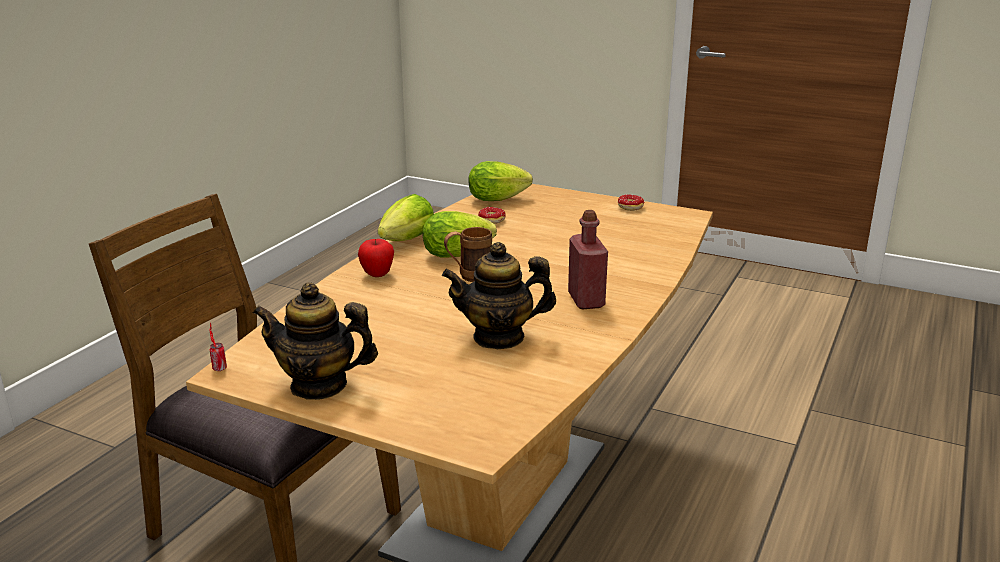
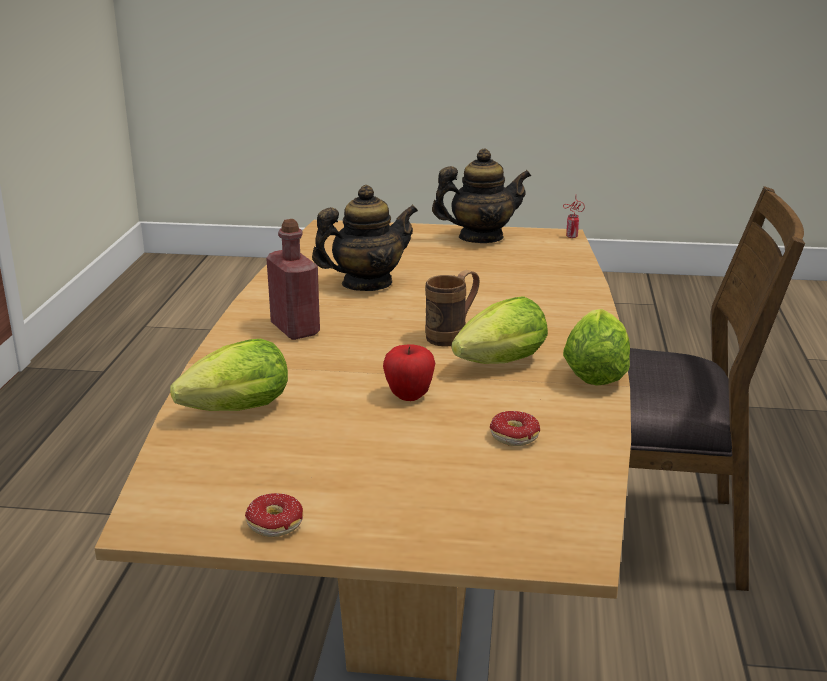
camera: 160 degrees right, 0 degrees up
apple [358,239,394,277] -> apple moved to [383,344,435,401]
lettuce [468,161,533,201] -> lettuce moved to [170,339,288,411]

